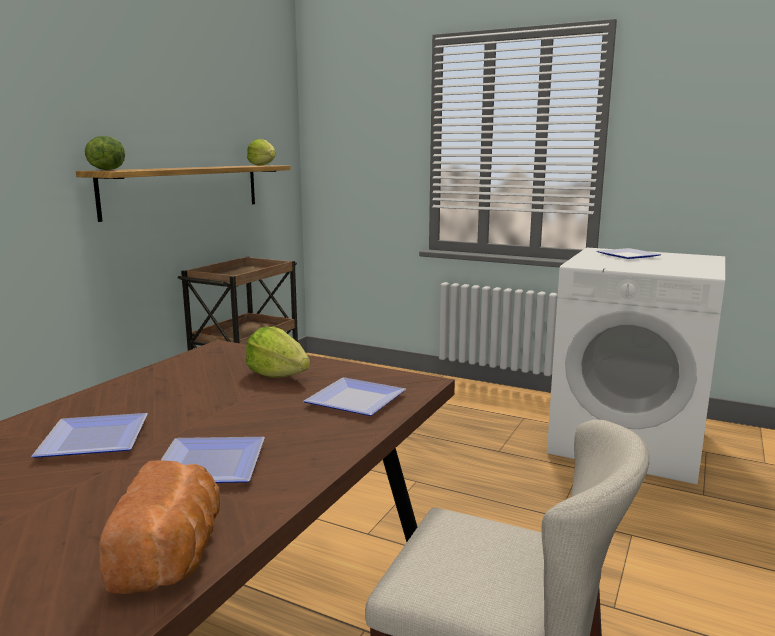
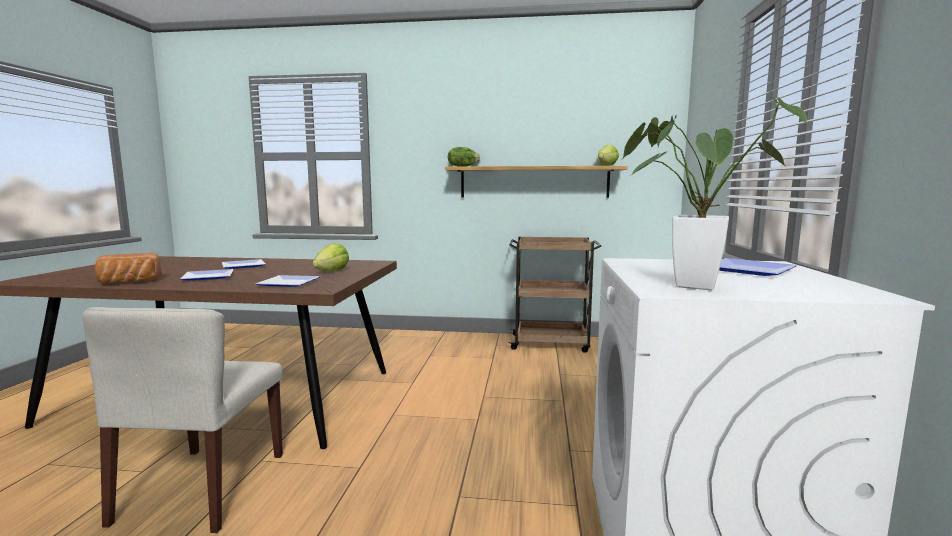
camera: 70 degrees right, 5 degrees down
none -> potted plant [622,97,807,290]

